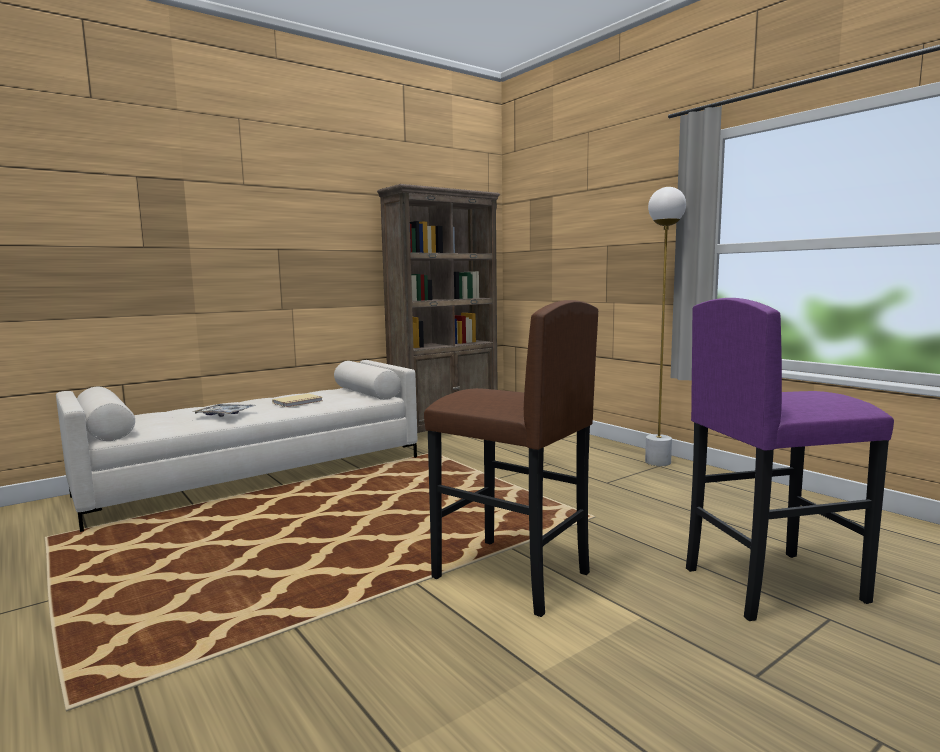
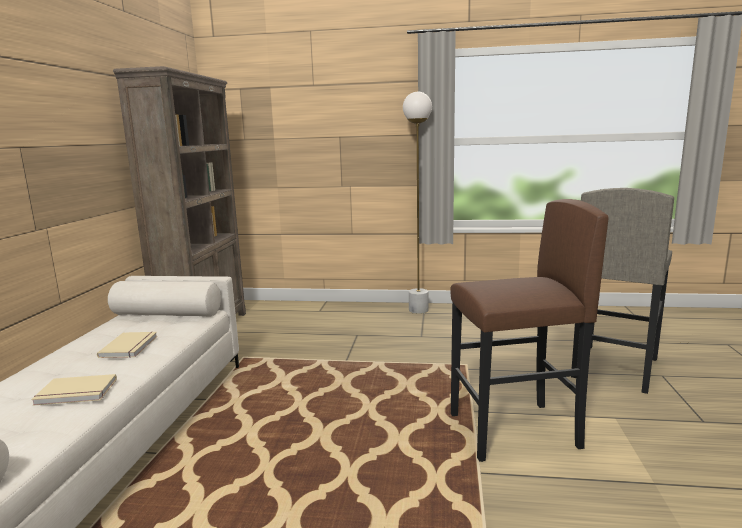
camera: 45 degrees left, 5 degrees up
tray [192,404,256,417] -> beige book [31,374,117,406]
purple stool [686,298,894,621] -> grey stool [571,188,674,394]

